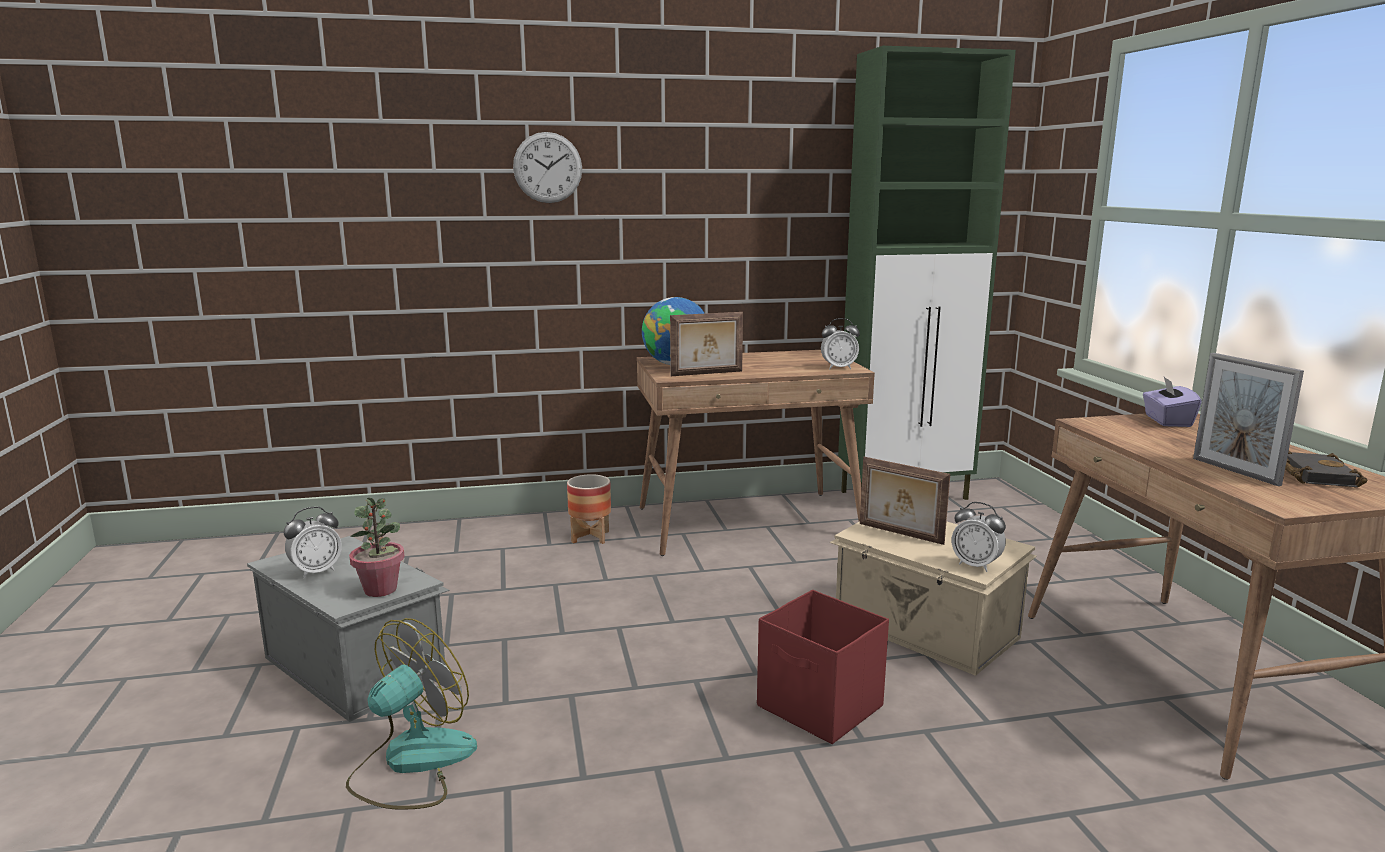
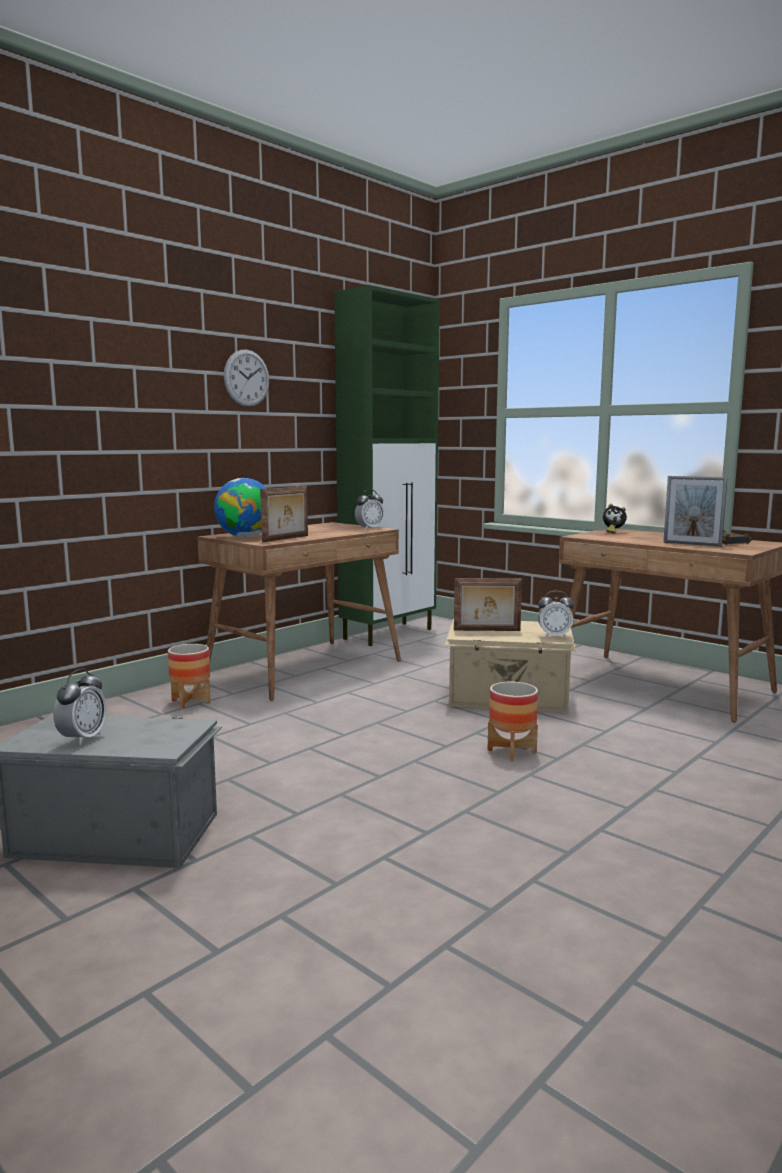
camera: 35 degrees left, 5 degrees down
fan [346,618,477,810] -> none
potted plant [349,498,405,597] -> none
wall clock [513,132,582,203] -> wall clock moved to [224,349,269,407]
red storage box [757,590,889,744] -> planter [488,682,538,761]
purple tissue box [1143,377,1202,427] -> alarm clock [603,504,627,534]

